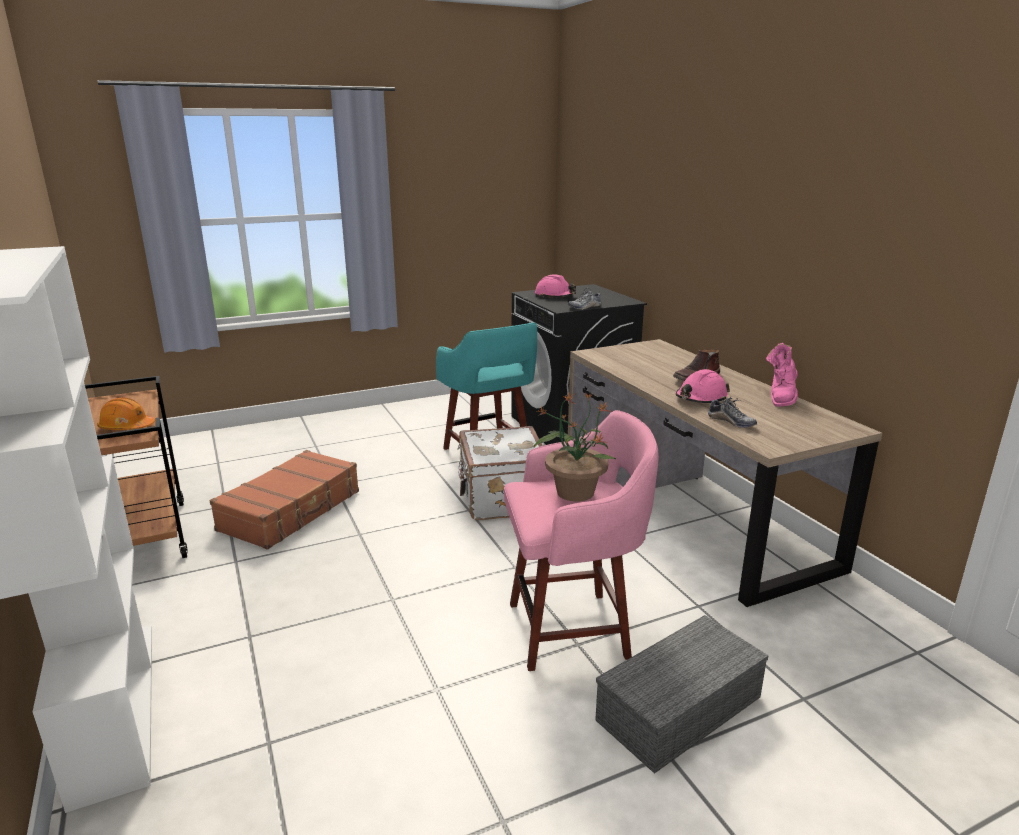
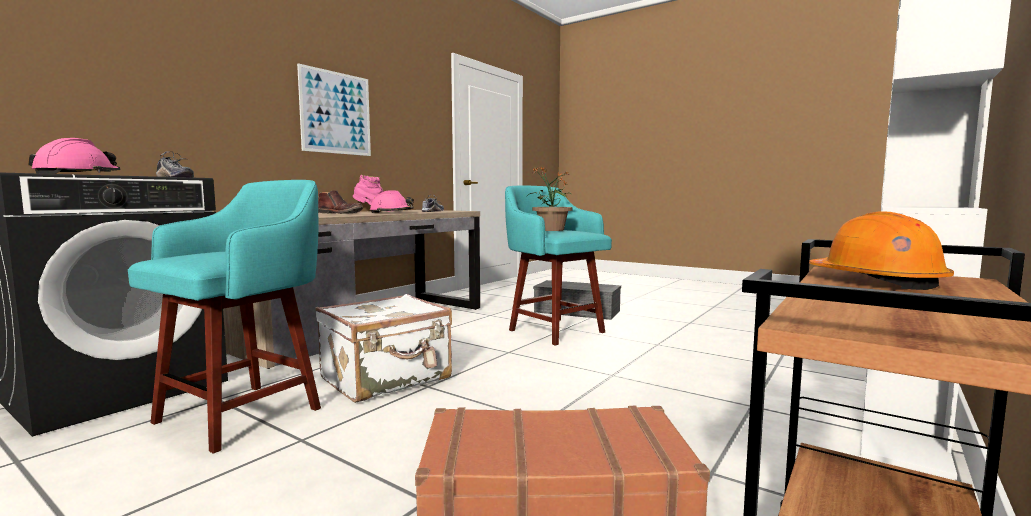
camera: 120 degrees left, 15 degrees down
pink stool [504,410,659,671] -> turquoise stool [505,186,612,345]
none -> picture [297,63,371,156]

